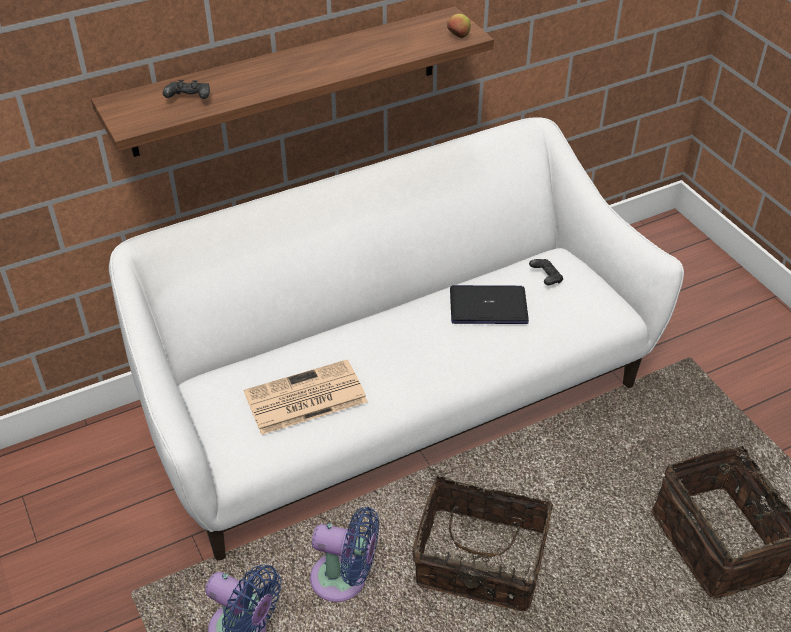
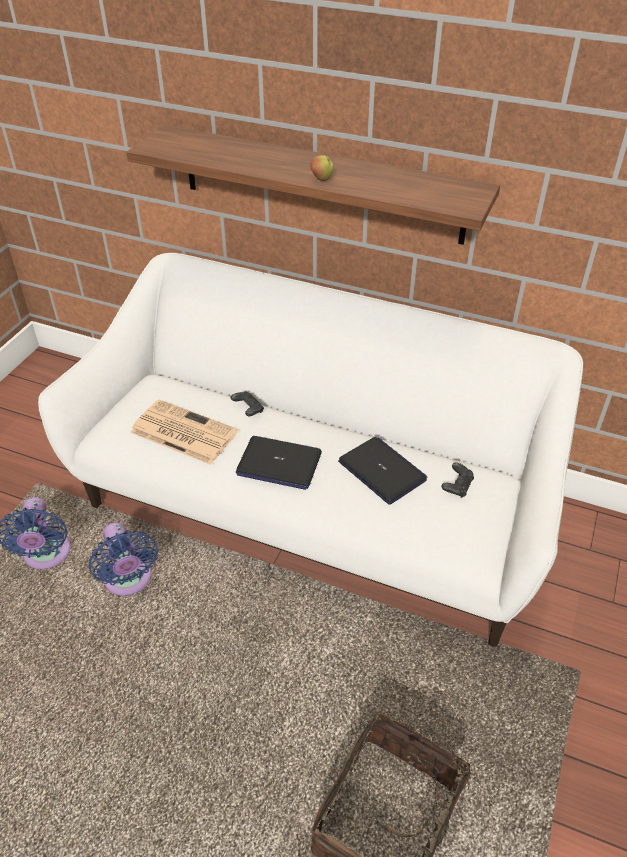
camera: 50 degrees right, 0 degrees up
black game controller [163,80,210,99] -> black game controller moved to [230,392,264,416]
basket [412,476,553,611] -> none
apple [447,14,471,38] -> apple moved to [310,155,334,181]
none -> laptop [236,436,322,490]

